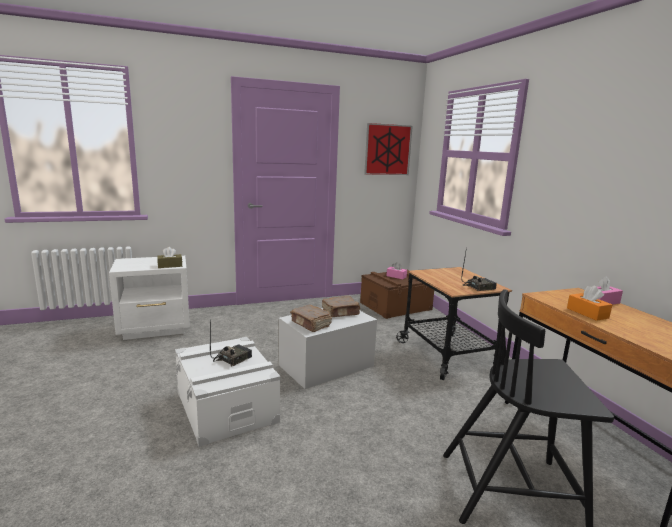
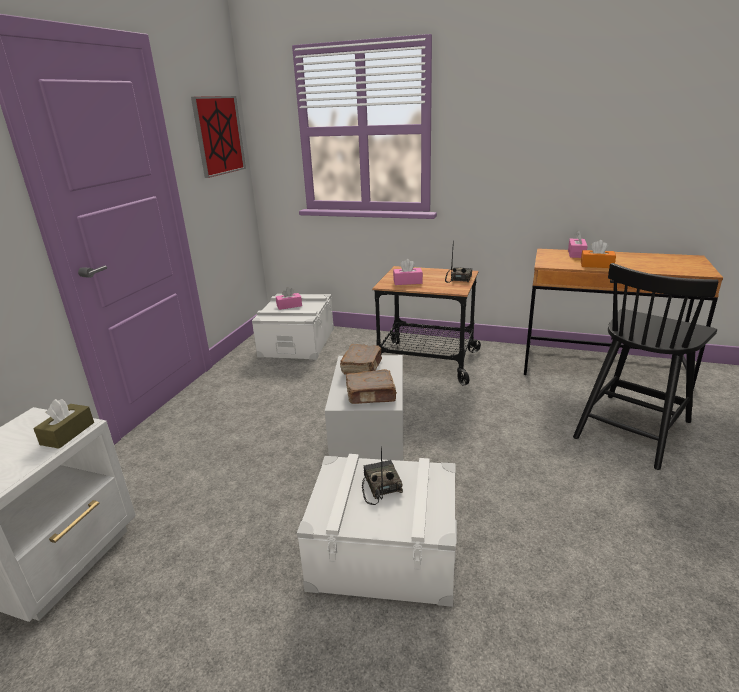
camera: 50 degrees left, 10 degrees up
brown storage box [360,269,434,319] -> white storage box [252,294,334,360]
none -> pink tissue box [393,259,423,285]

